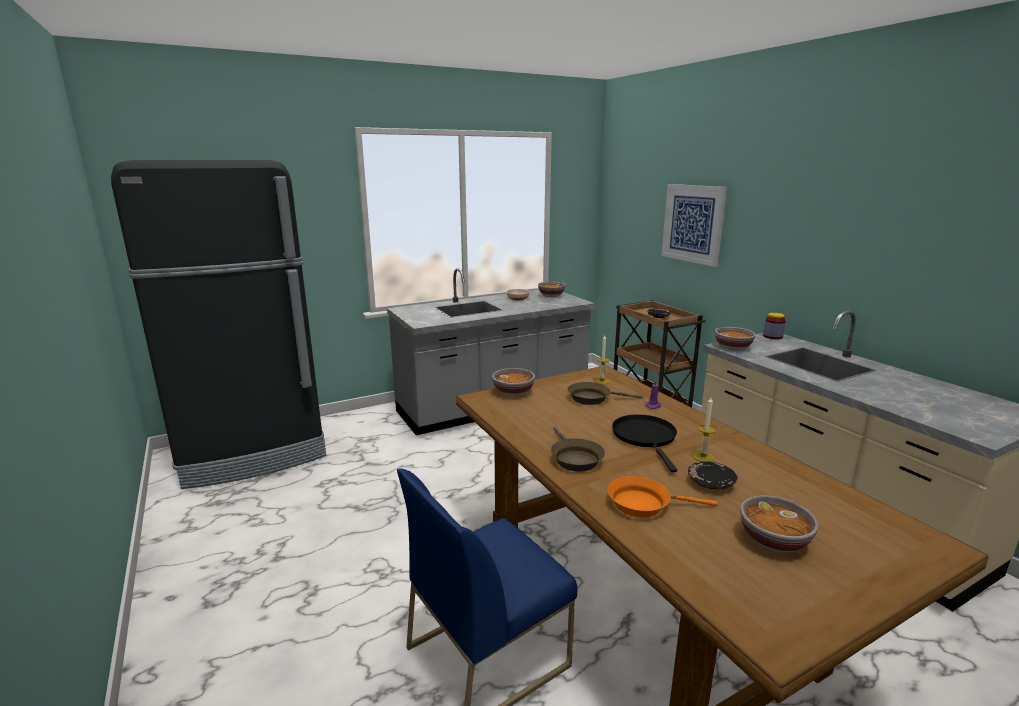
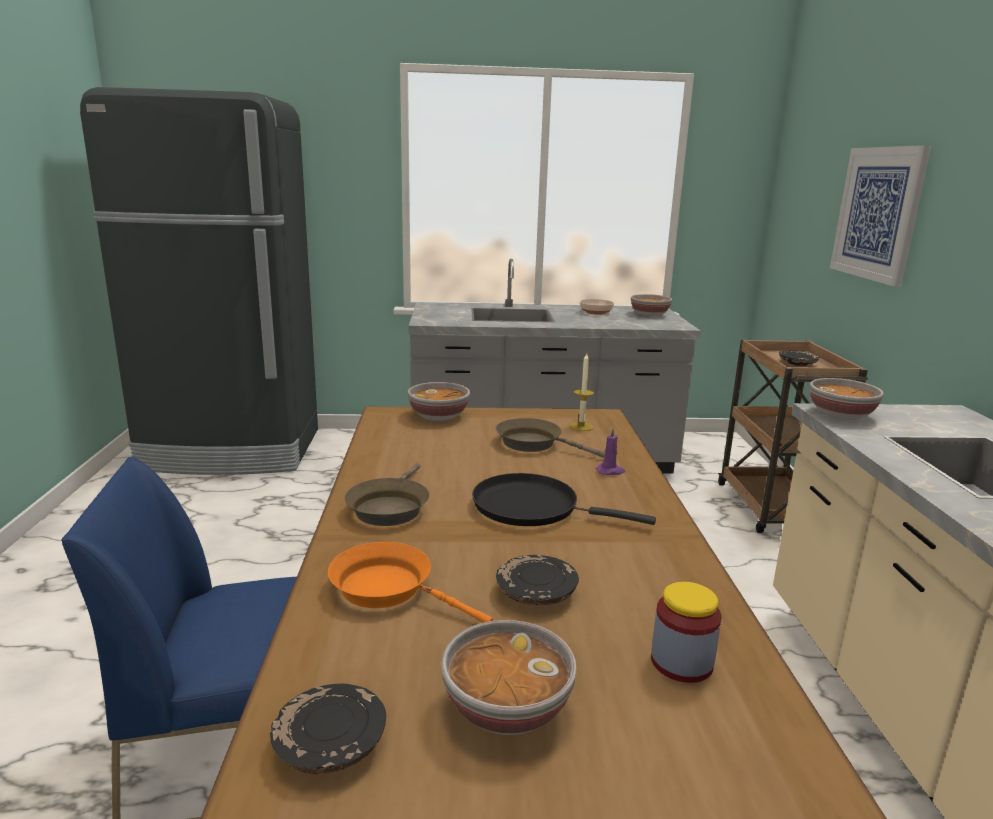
camera: 25 degrees right, 0 degrees up
black frying pan [612,414,677,472] -> black frying pan turned 90 degrees counterclockwise [472,473,656,526]
candle [693,397,716,462] -> none
jar [763,313,786,339] -> jar moved to [651,582,721,683]
none -> black plate [270,683,386,774]

